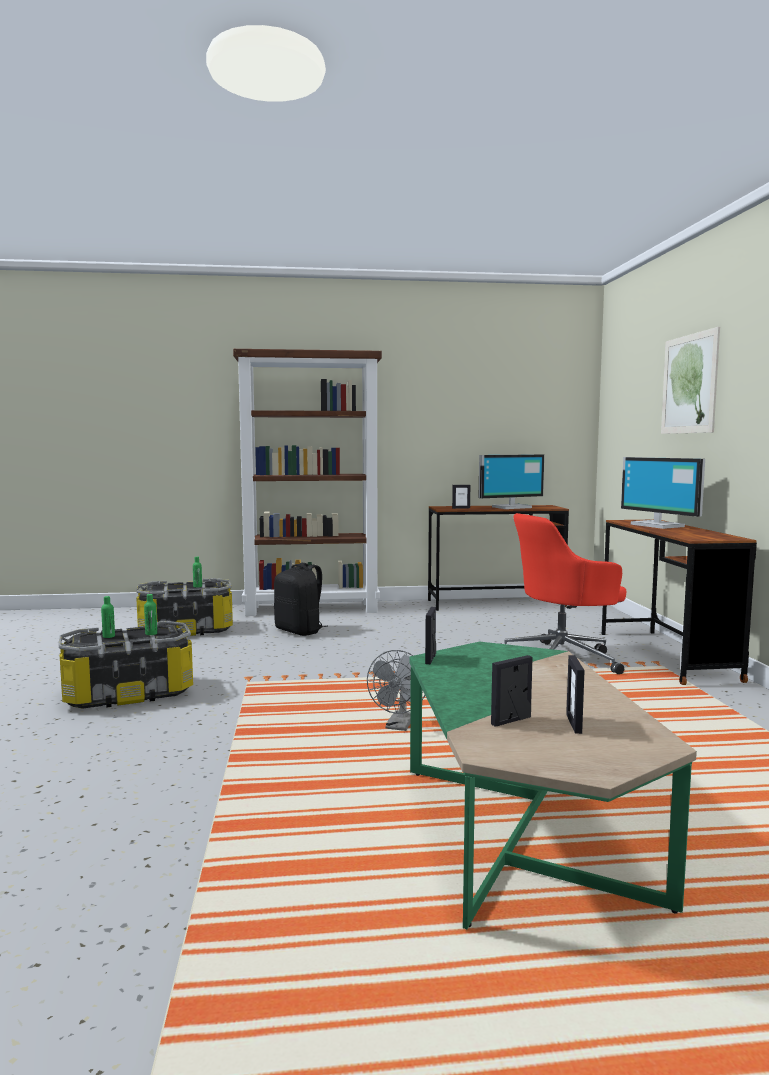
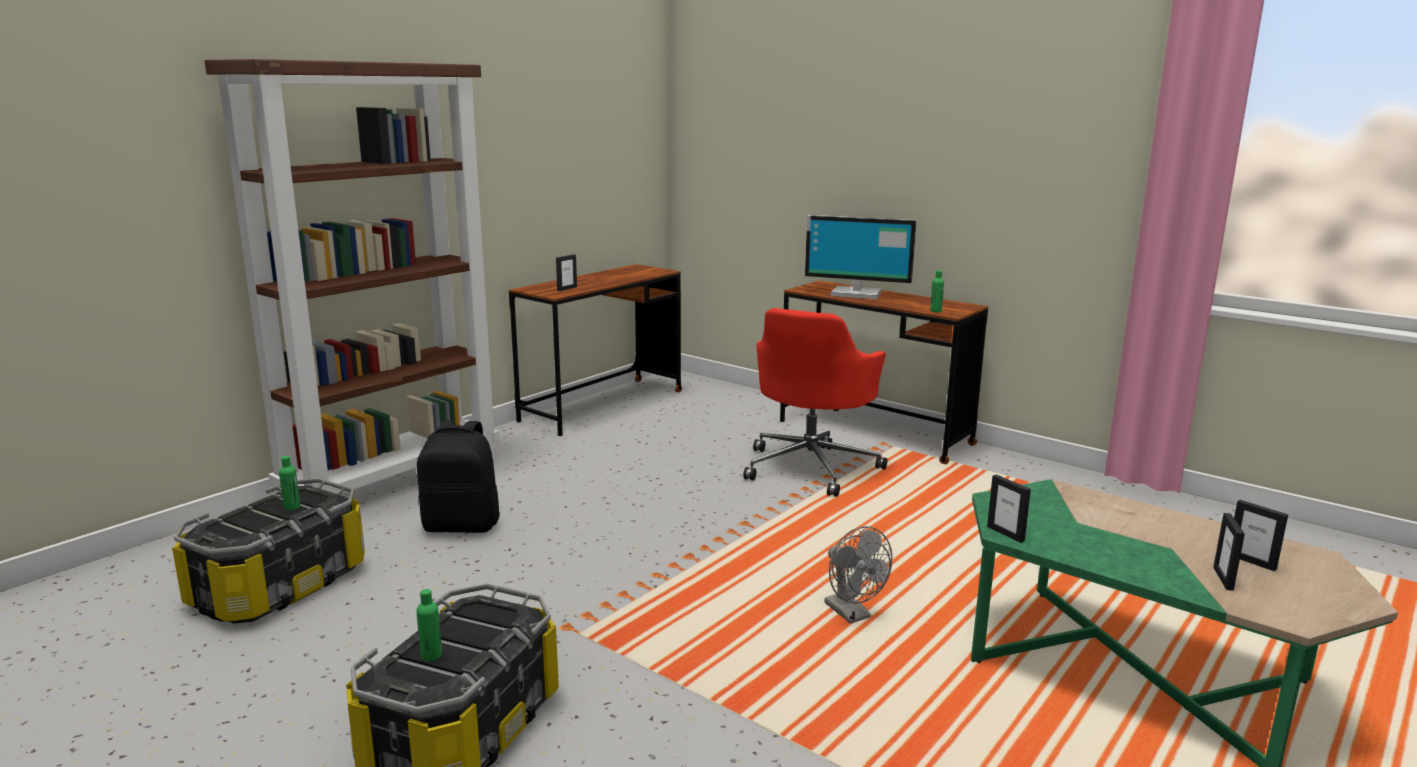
camera: 45 degrees left, 10 degrees up
green bottle [144,594,157,635] -> green bottle moved to [930,270,944,312]
monitor [479,454,544,509] -> none
picture [661,327,720,434] -> none

